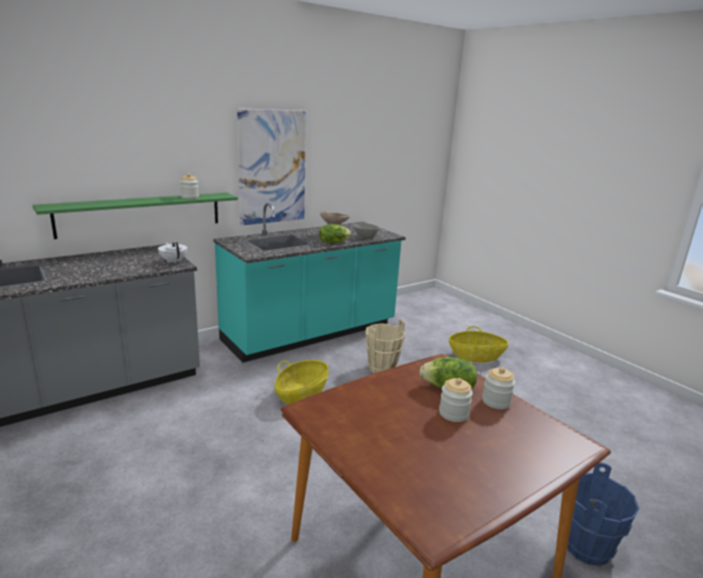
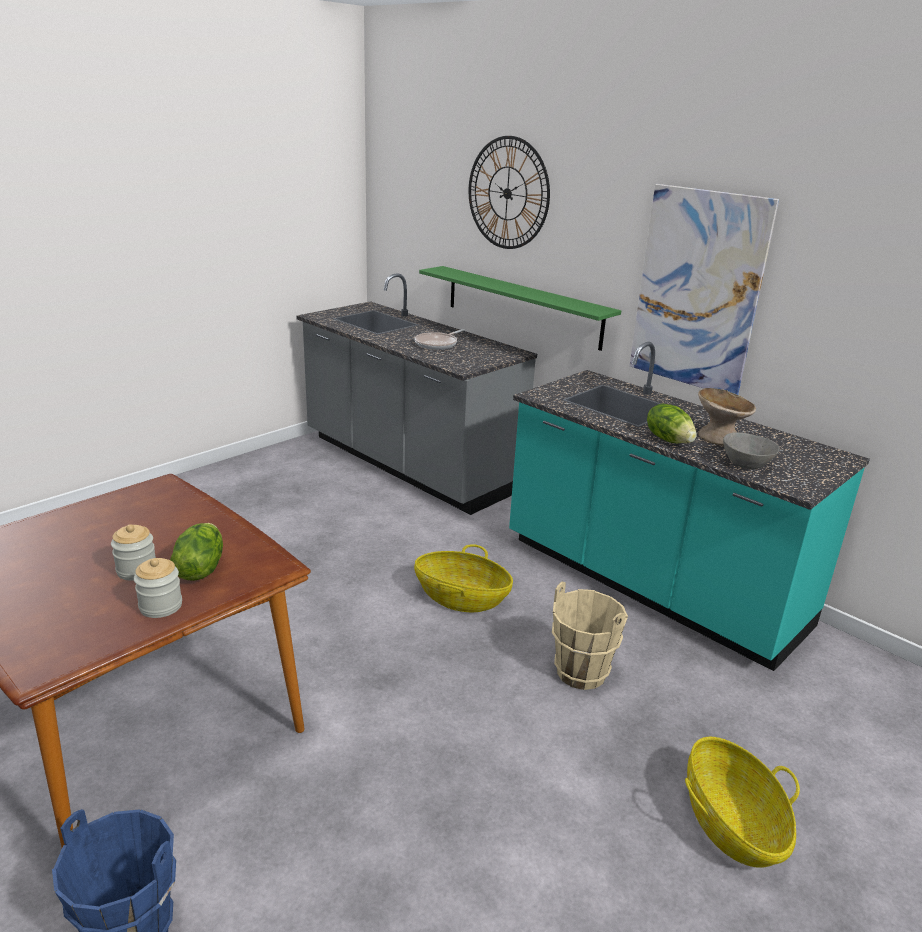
camera: 80 degrees right, 5 degrees up
white teapot [158,242,187,264] -> none
jar [180,173,199,199] -> none
none -> frying pan [414,329,465,350]
none -> wall clock [469,136,550,249]

